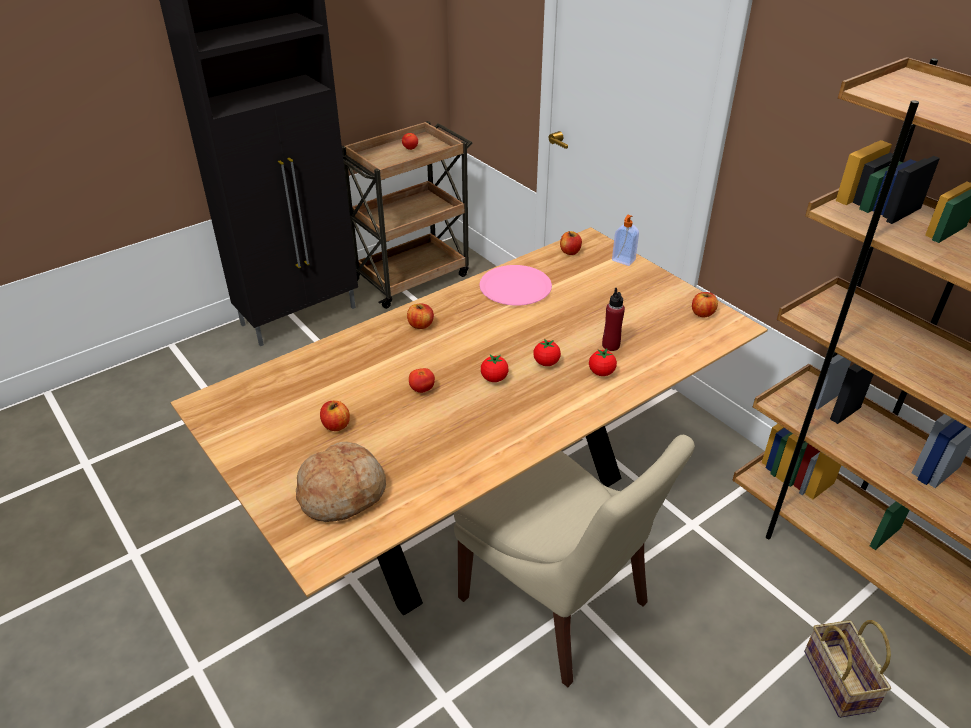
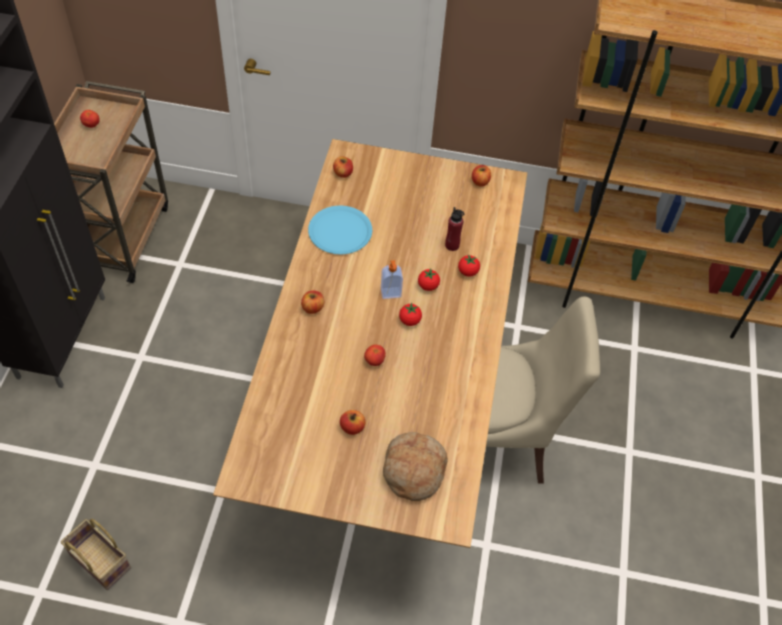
camera: 45 degrees left, 15 degrees up
pink plate [479,265,552,306] -> blue plate [308,206,372,254]
soap dispenser [612,215,639,266] -> soap dispenser moved to [381,260,403,299]
basket [804,620,891,718] -> basket moved to [61,519,131,590]

